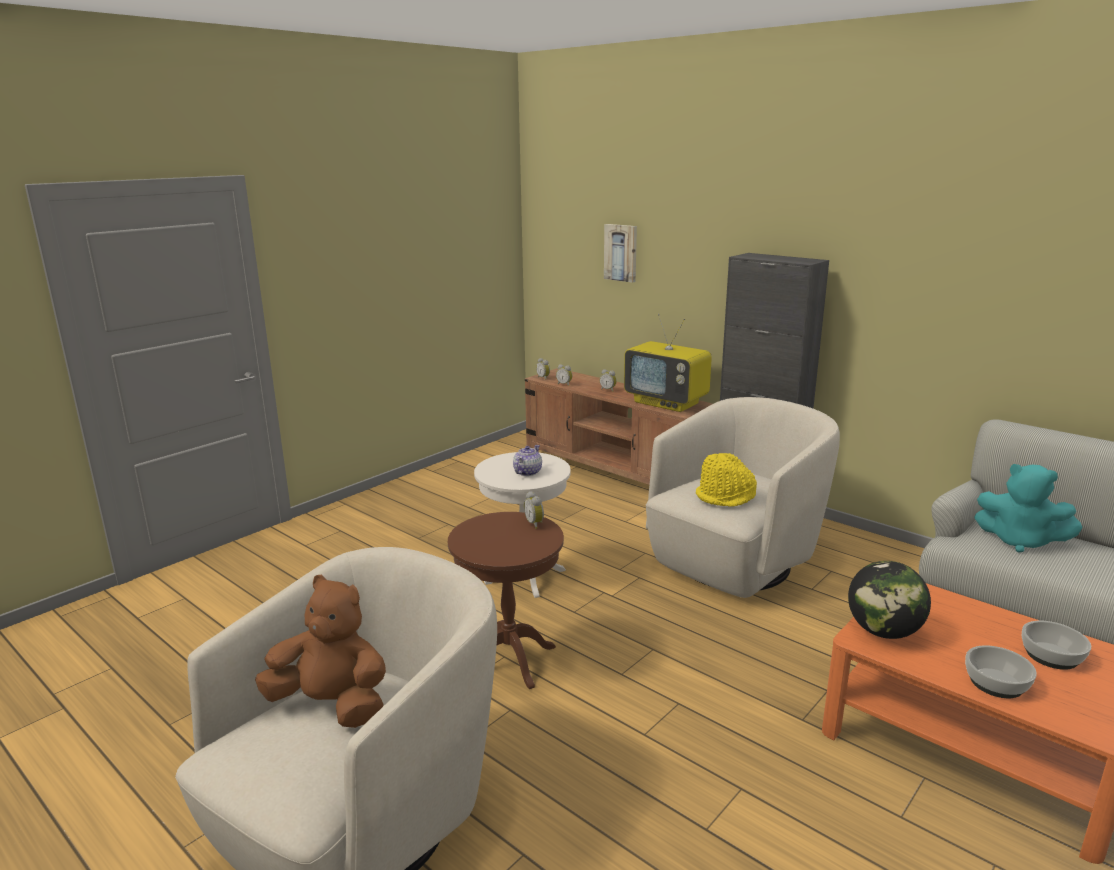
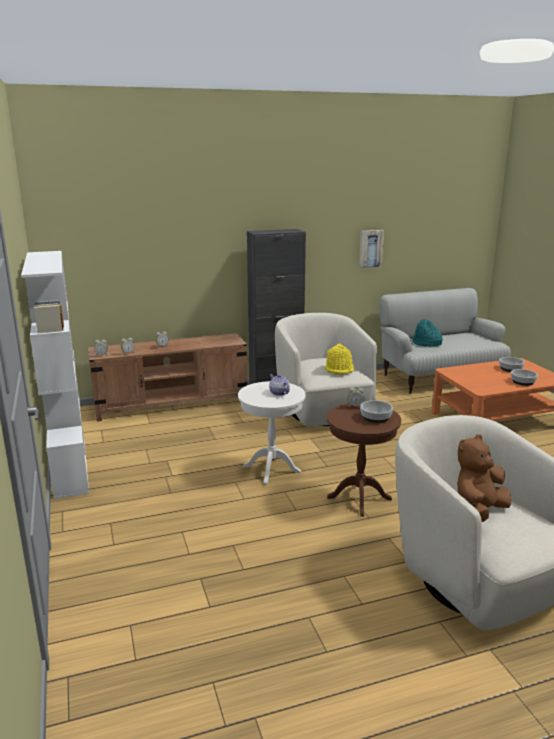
camera: 60 degrees left, 0 degrees up
picture [604,224,637,283] -> picture moved to [359,230,384,268]
television [624,314,712,412] -> none
globe [848,561,931,639] -> none
turquoise plush toy [974,464,1083,553] -> turquoise hat [412,319,443,346]
none -> white bookcase [21,251,89,499]
none -> bowl [360,400,393,423]

